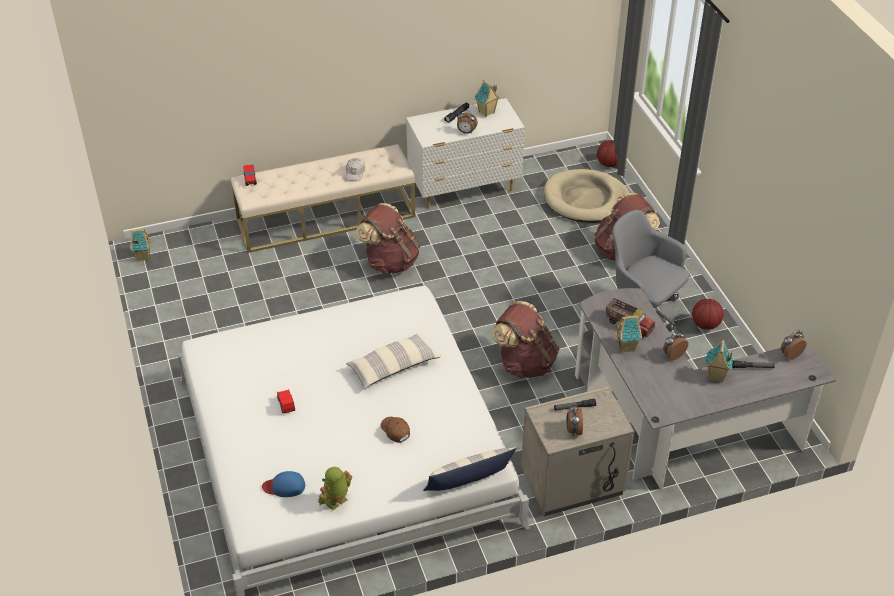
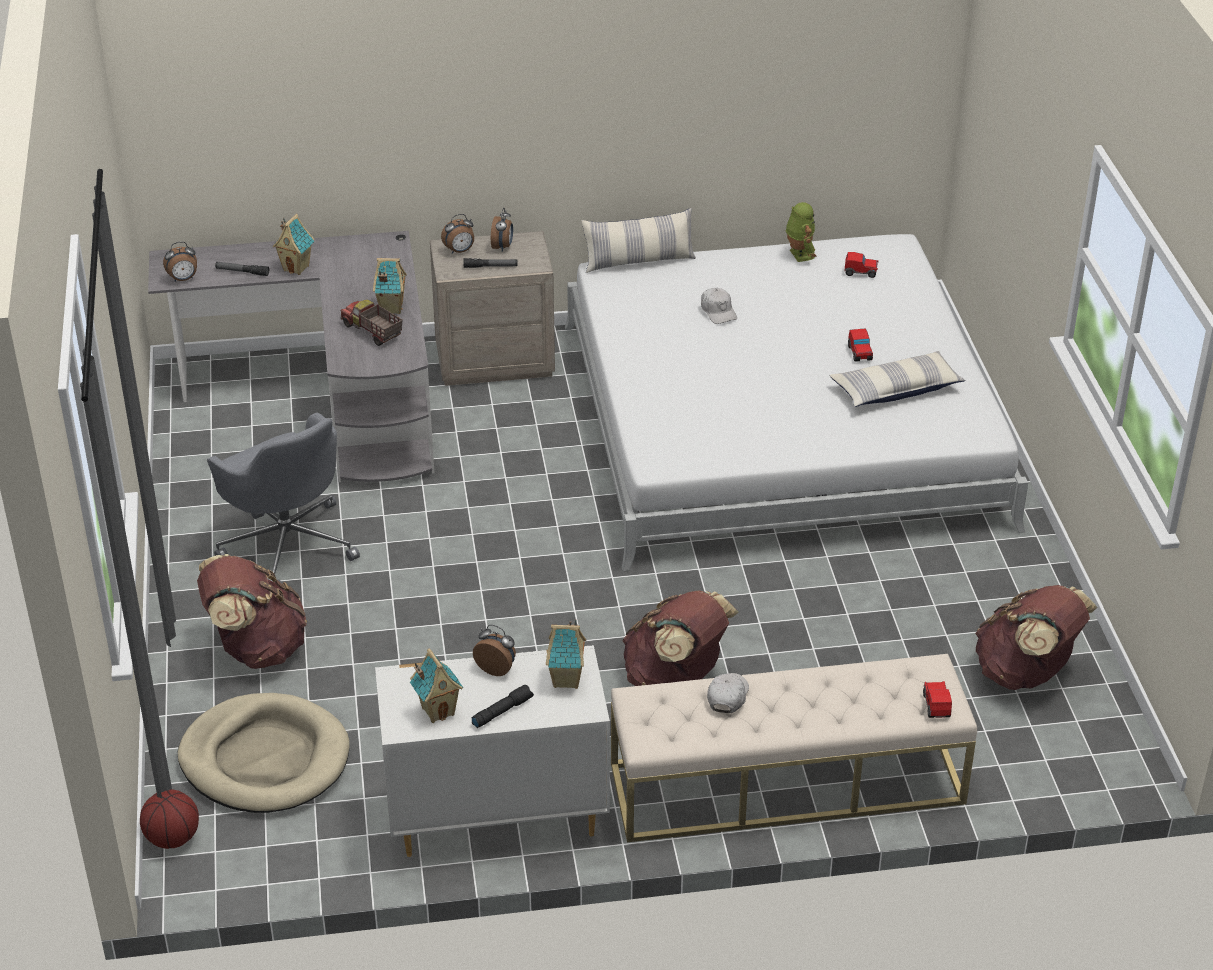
camera: 170 degrees left, 5 degrees down
toy house [130,229,150,261] -> toy house moved to [546,619,586,689]
blue cap [262,471,305,497] -> toy car [845,252,879,278]
toy robot [318,467,352,511] -> toy robot turned 75 degrees counterclockwise [786,202,817,262]
pillow [346,332,441,389] -> pillow moved to [830,351,965,407]
brown cap [380,417,410,443] -> white cap [701,288,737,324]
brown backpack [491,301,559,379] -> brown backpack moved to [975,585,1097,690]
alarm clock [663,330,688,360] -> alarm clock moved to [441,214,474,254]
basketball [692,299,724,330] -> none

